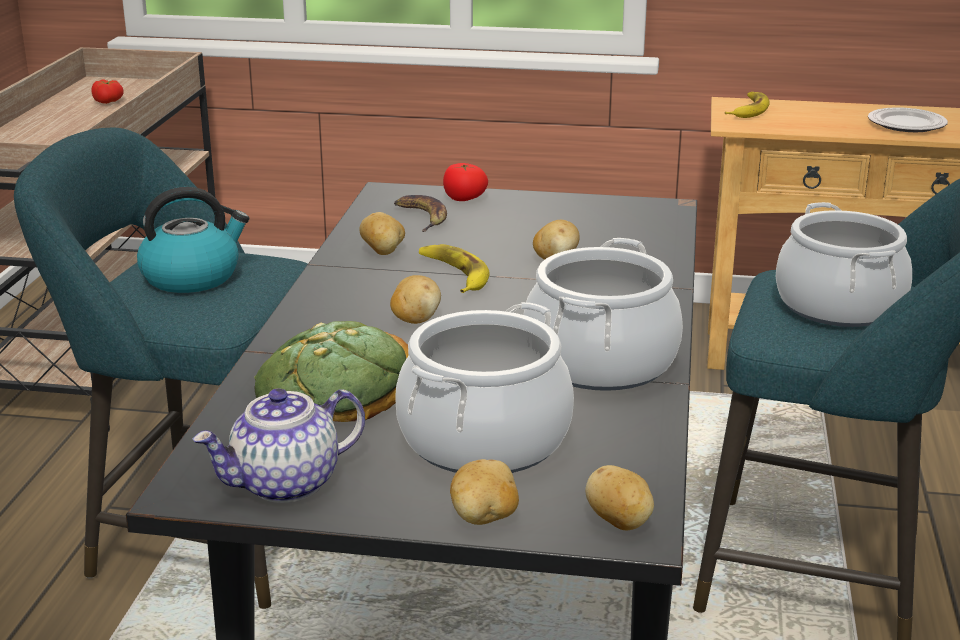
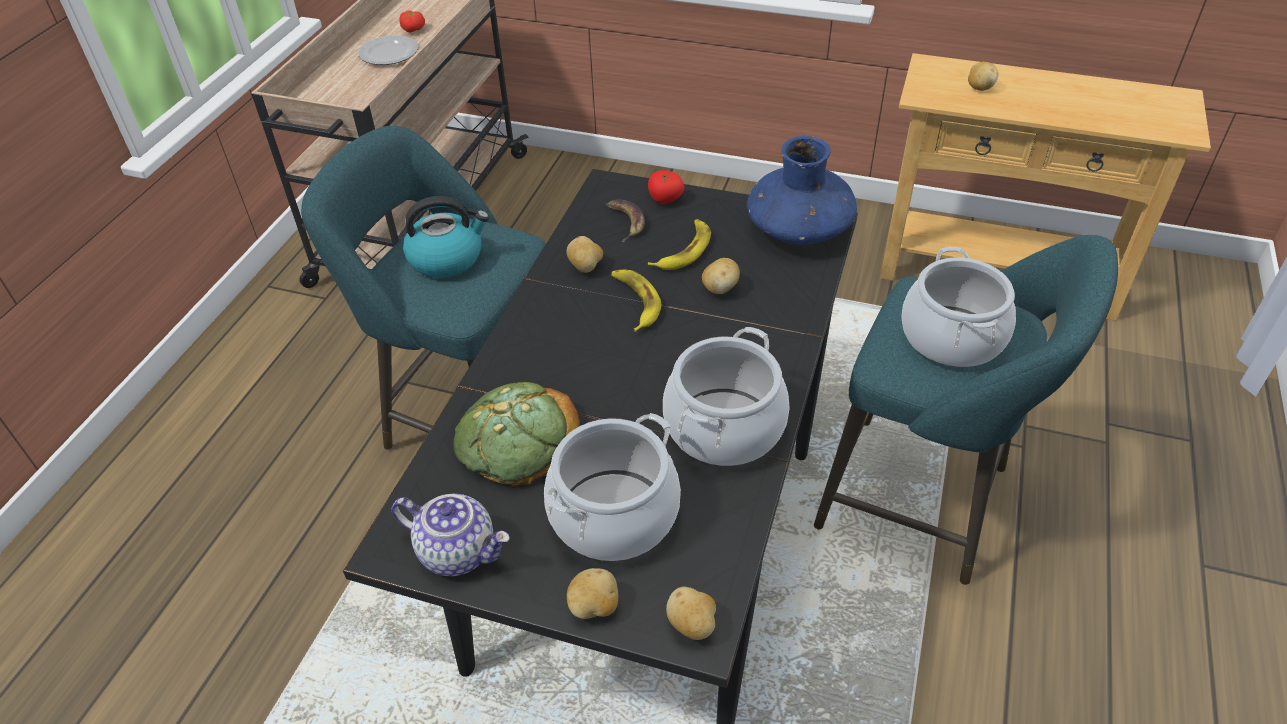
camera: 10 degrees right, 20 degrees up
teapot [193,388,365,503] -> teapot turned 135 degrees counterclockwise [392,494,510,576]
potato [390,275,441,324] -> potato moved to [968,62,998,91]
banana [725,92,770,118] -> banana moved to [648,219,711,270]
plate [868,107,948,132] -> plate moved to [358,35,418,65]
none -> blue vase [747,136,857,245]

